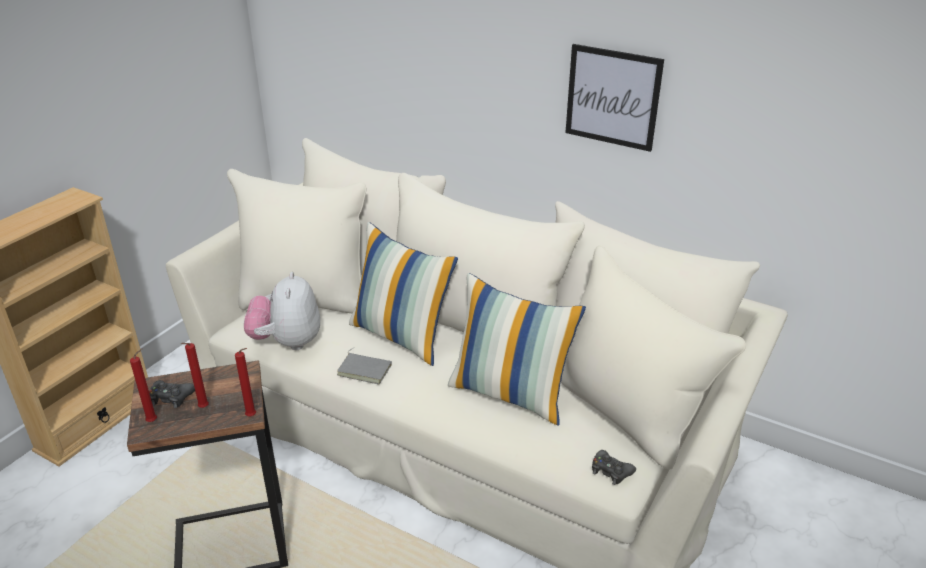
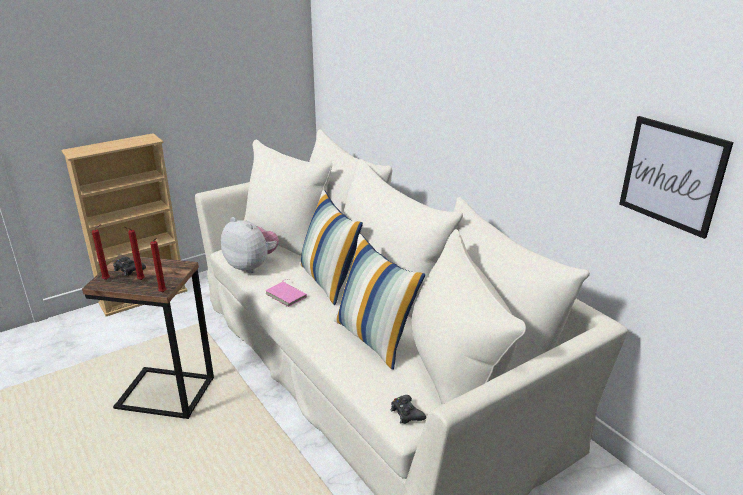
camera: 25 degrees right, 5 degrees down
plush toy [244,272,320,350] -> plush toy turned 105 degrees clockwise [221,217,279,273]
grey book [337,347,392,384] -> pink book [266,279,307,307]
picture [565,44,664,152] -> picture moved to [619,116,733,239]

